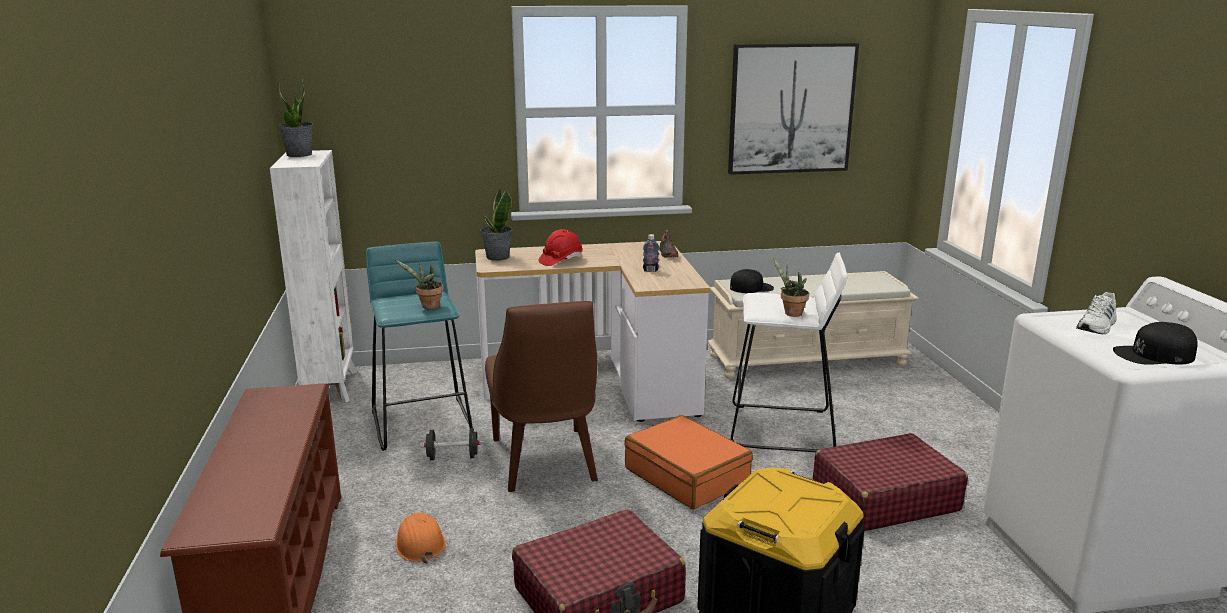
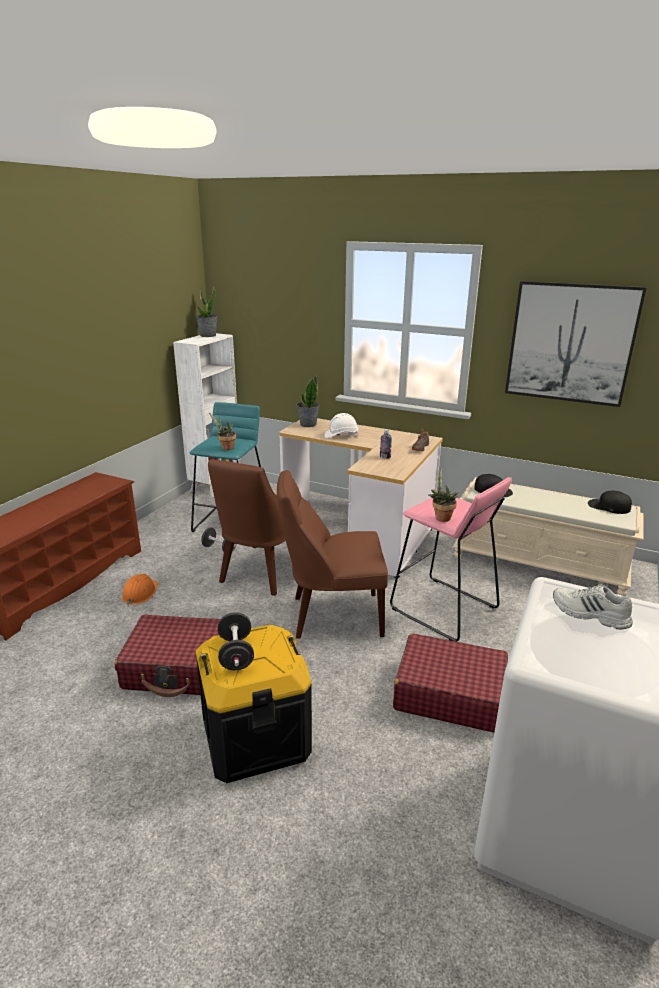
camera: 35 degrees right, 5 degrees up
red hard hat [538,229,583,266] -> white hard hat [324,413,358,438]
orange suitcase [624,415,753,509] -> brown chair [277,470,388,639]
white stool [731,253,847,452] -> pink stool [390,477,512,642]
white shoe [1076,292,1117,334] -> white shoe turned 45 degrees clockwise [553,585,633,630]
black cap [1113,322,1198,365] -> black cap moved to [588,491,632,514]
none -> black dumbbell [218,612,254,670]

